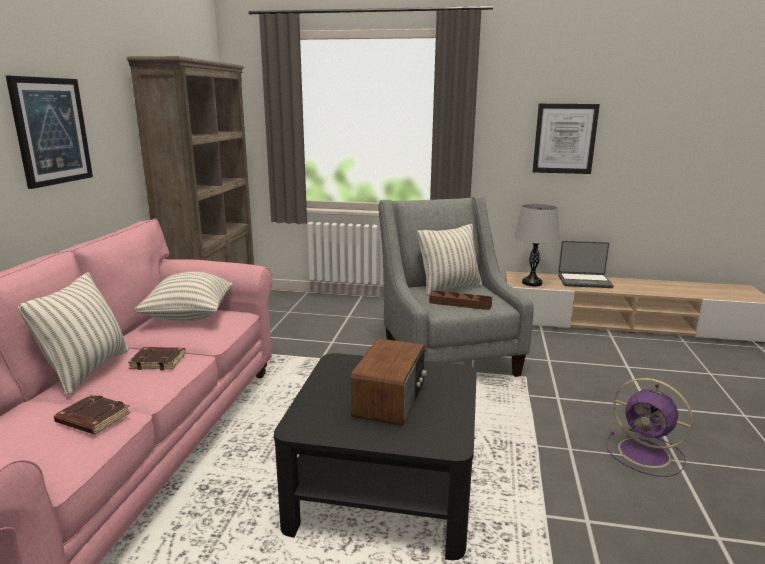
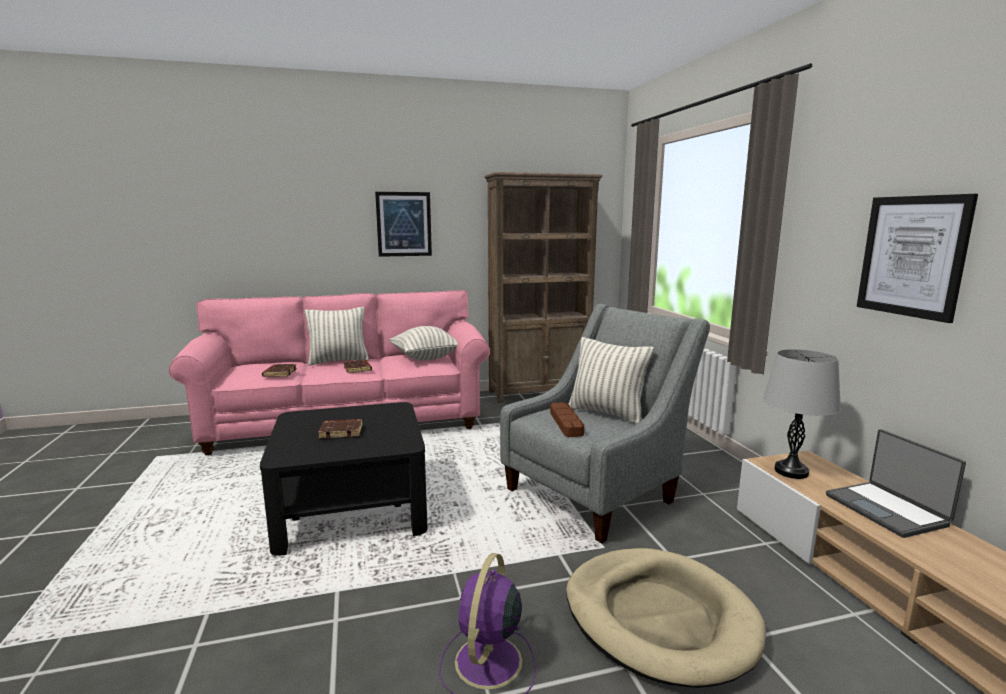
camera: 65 degrees right, 5 degrees down
radio [351,338,427,426] -> brown book [318,419,363,439]
none -> beige dog bed [566,548,766,688]

